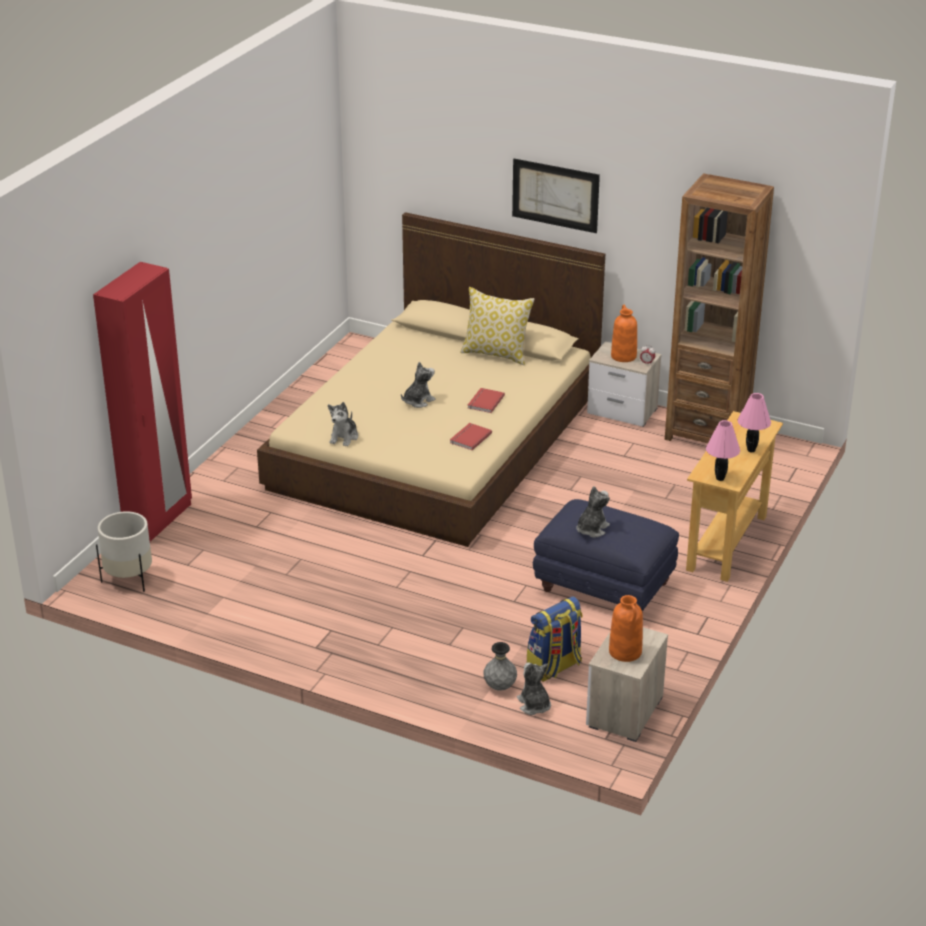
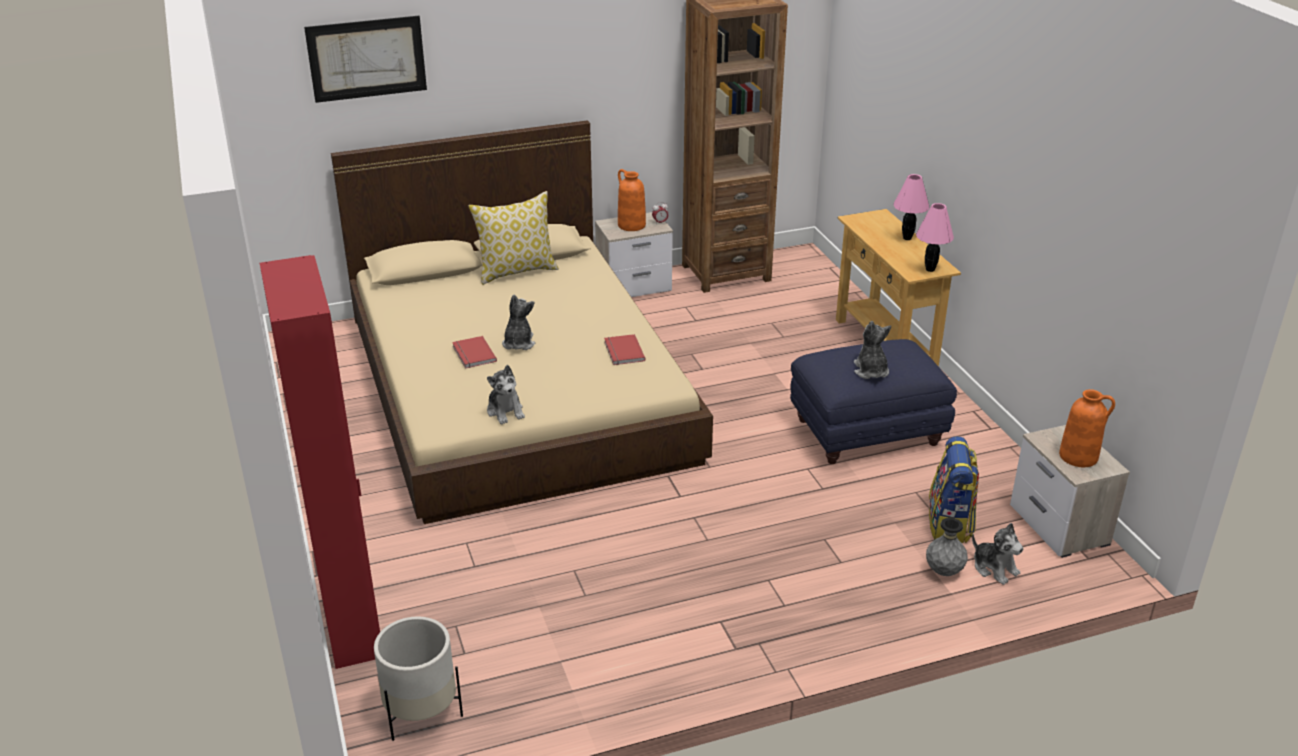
camera: 45 degrees left, 0 degrees up
red book [468,388,505,413] -> red book moved to [452,336,497,369]
picture [512,159,600,233] -> picture moved to [304,16,427,103]
plush toy [517,663,551,715] -> plush toy turned 150 degrees counterclockwise [972,523,1023,585]

